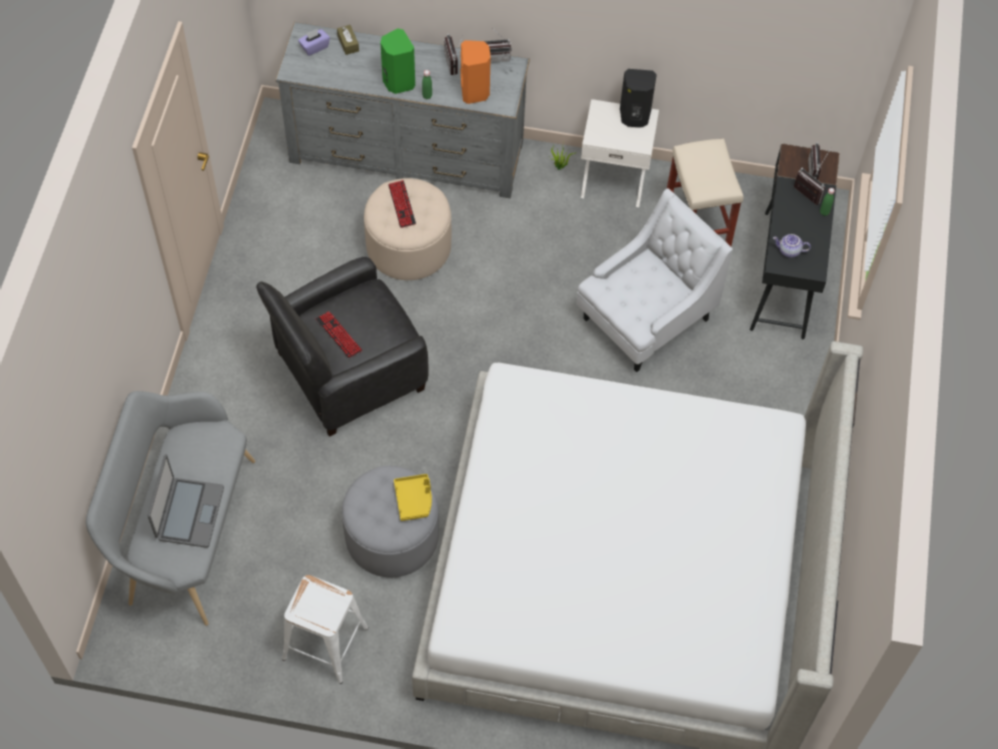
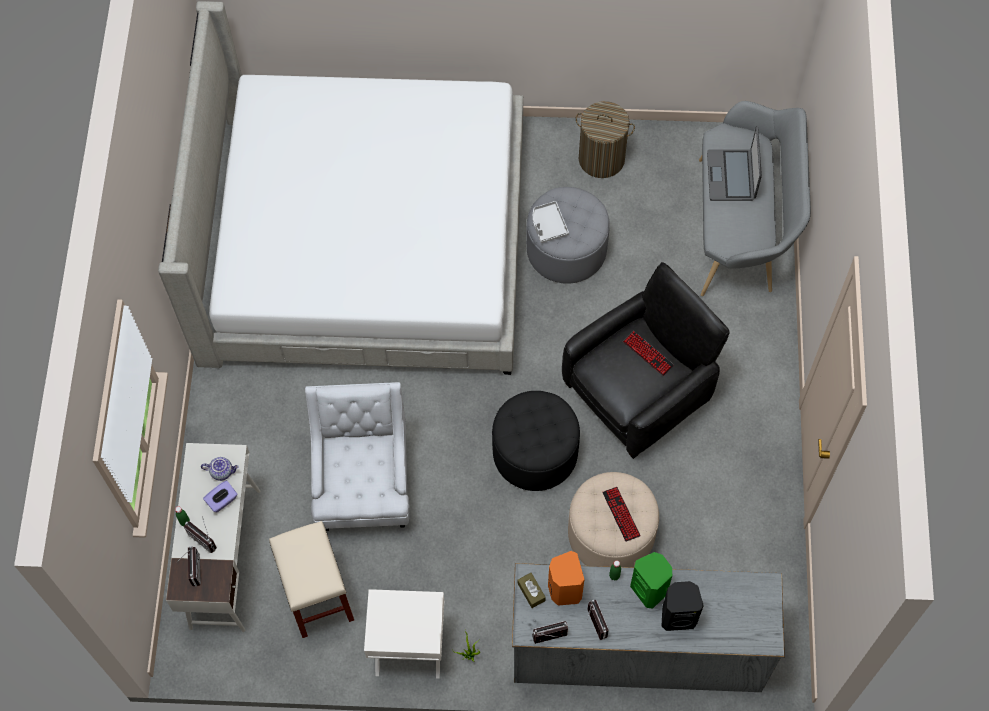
camera: 175 degrees right, 5 degrees up
white stool [282,575,369,684] -> laundry basket [576,101,635,178]
purple tissue box [298,29,330,56] -> purple tissue box moved to [203,480,238,512]
brown tissue box [337,25,359,55] -> brown tissue box moved to [518,573,546,608]
yellow tray [394,474,432,521] -> grey tray [533,201,569,243]
white armchair [577,188,733,372] -> white armchair turned 135 degrees clockwise [305,382,409,531]
black speaker [620,69,657,128] -> black speaker moved to [662,581,704,631]
black desk [750,143,840,339] -> white desk [166,443,260,632]
none -> black ottoman [492,391,580,491]

